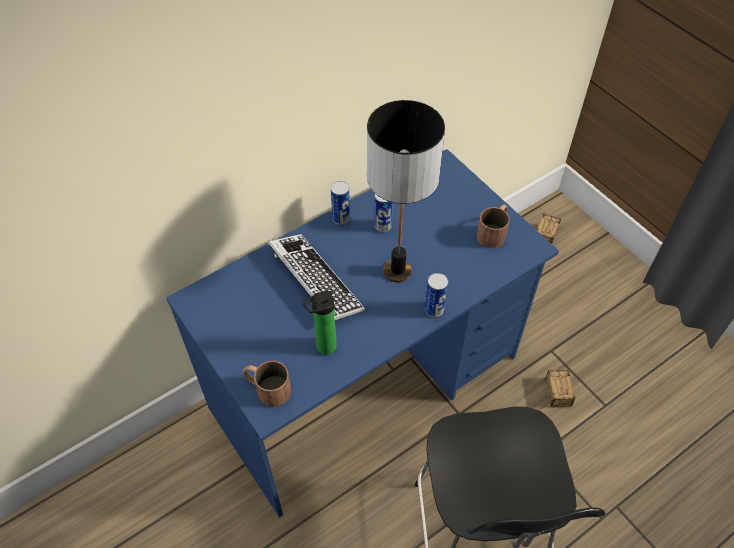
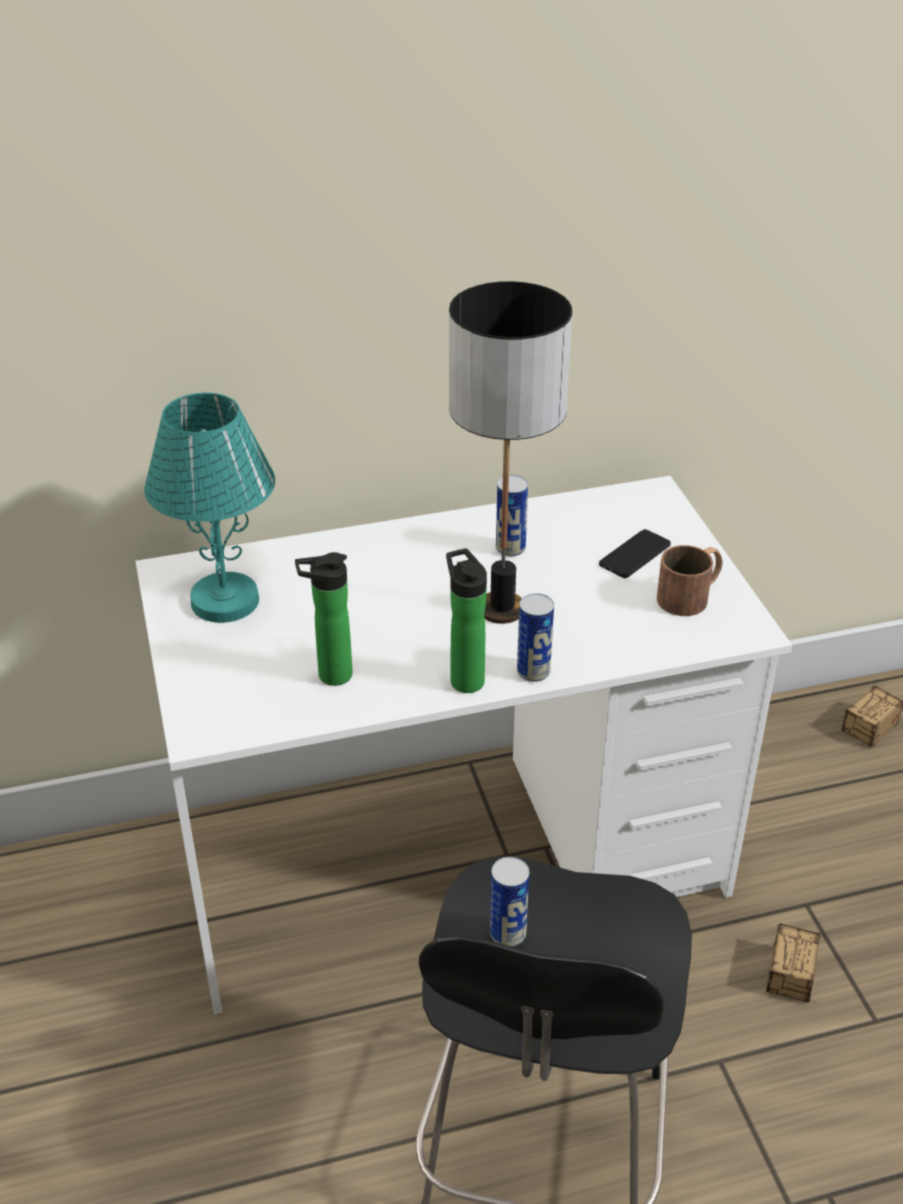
camera: 20 degrees right, 15 degrees down
blue desk [166,149,559,518] -> white desk [135,476,792,1014]
brown mug [243,361,291,407] -> none
keyboard [268,234,365,320] -> none
can [331,181,350,225] -> can moved to [490,857,529,947]
none -> turquoise table lamp [144,393,275,623]
none -> bottle [446,548,487,693]
none -> phone [599,529,671,578]

